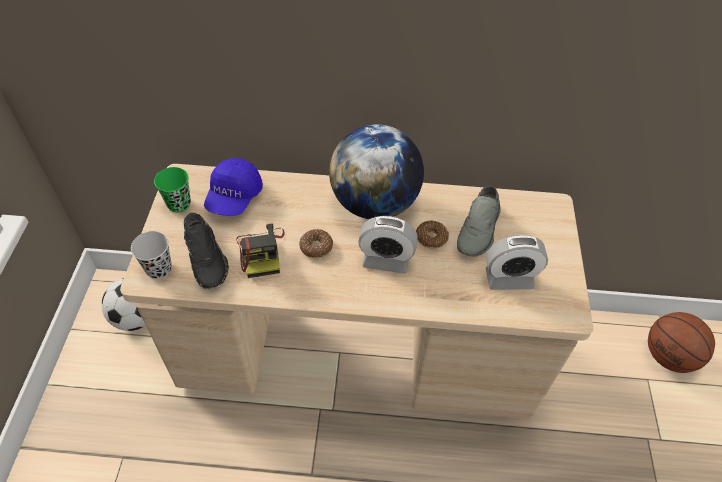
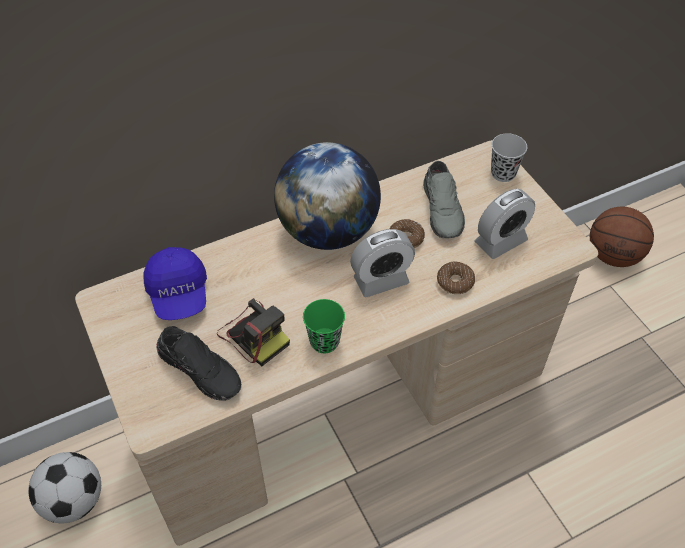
camera: 30 degrees left, 0 degrees up
black cup [131,231,172,279] -> black cup moved to [491,133,527,182]
green cup [154,167,191,212] -> green cup moved to [303,299,345,353]
donut [299,229,333,258] -> donut moved to [437,262,475,294]

